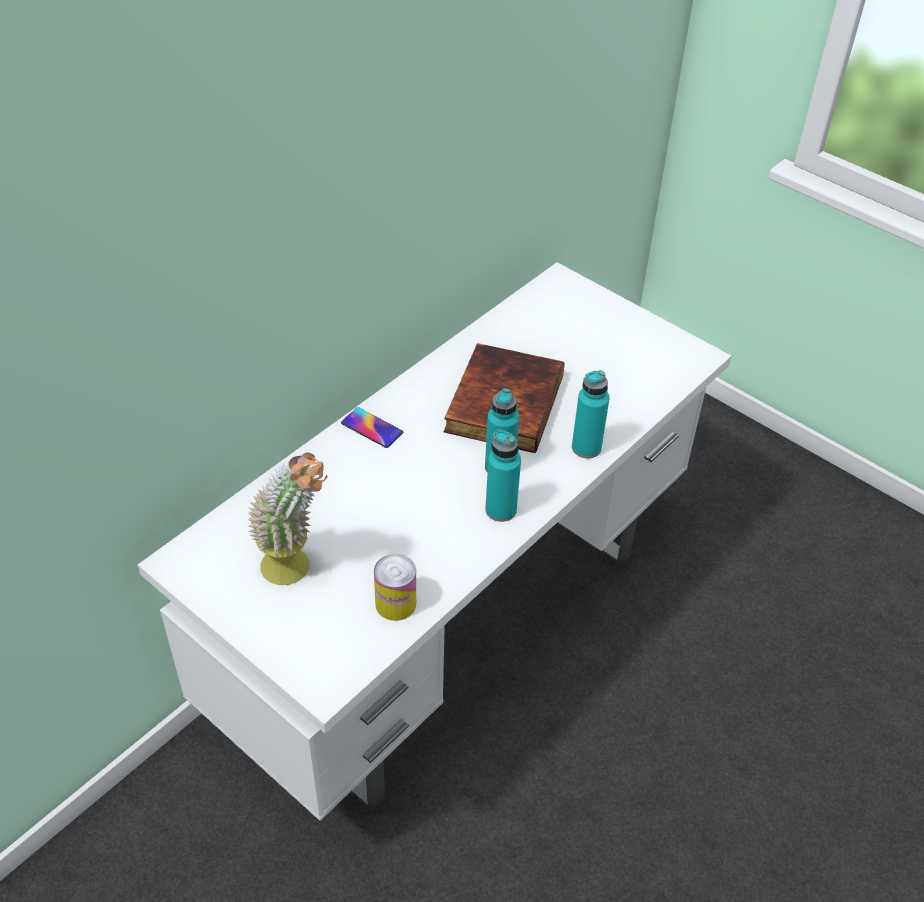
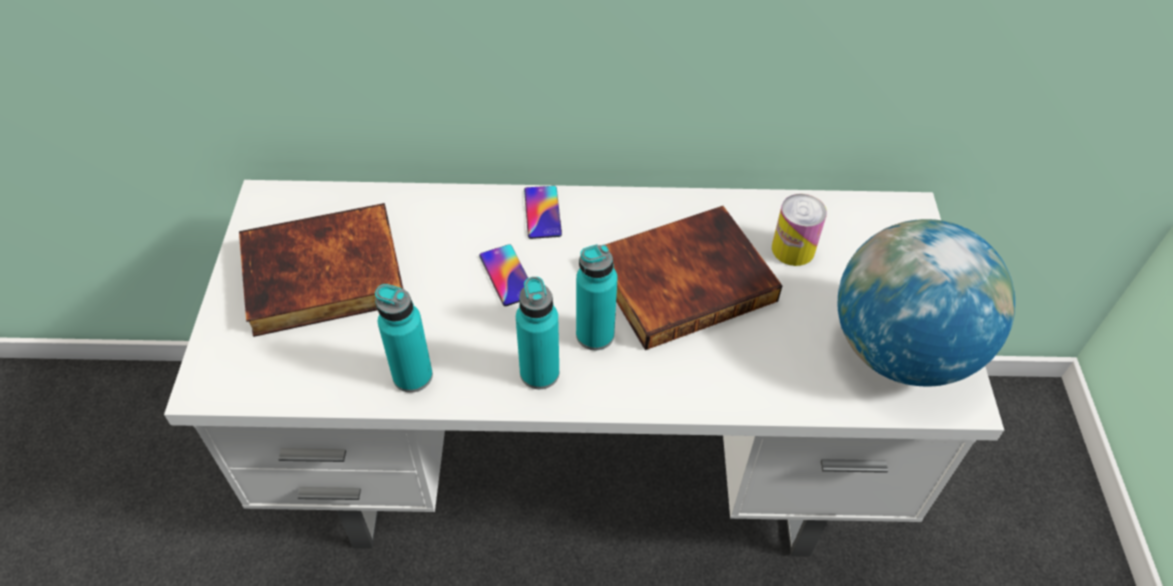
camera: 50 degrees right, 5 degrees up
potted plant [248,453,327,585] -> book [239,203,403,337]
can [374,554,416,621] -> can moved to [772,194,827,266]
turquoise bottle [572,370,610,459] -> turquoise bottle moved to [375,284,433,393]
none -> phone [479,244,528,306]
none -> globe [838,219,1015,386]

